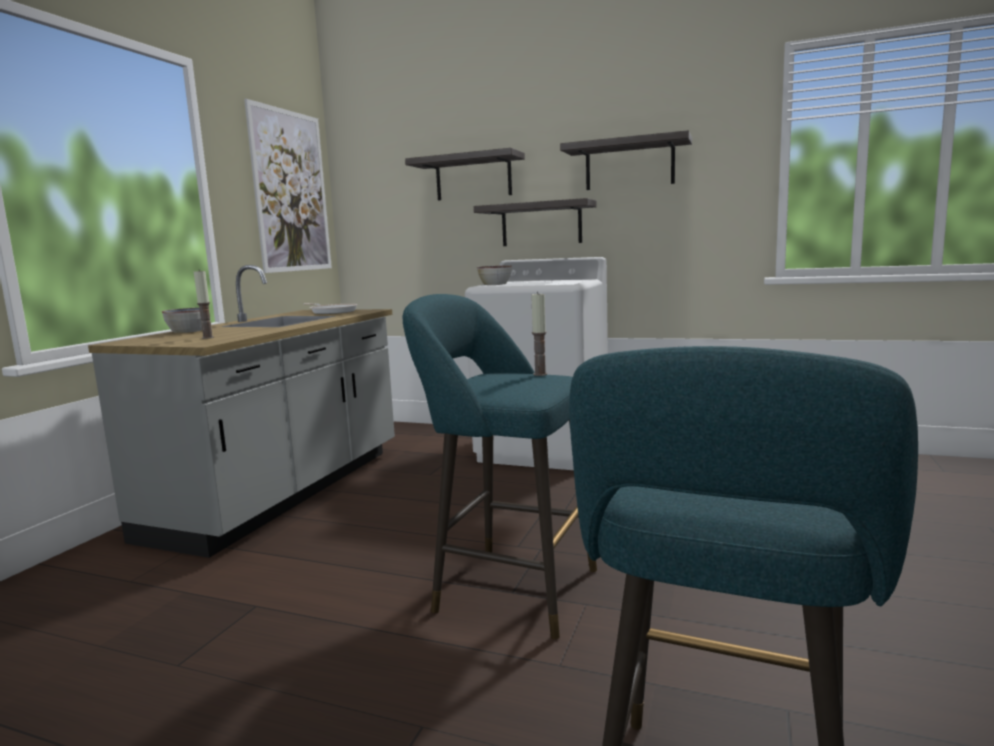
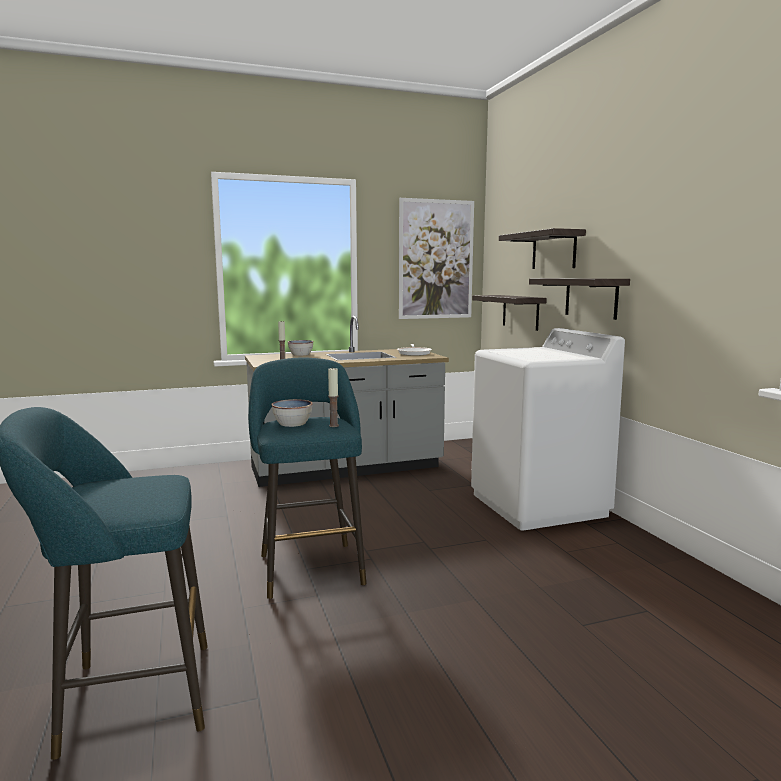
camera: 50 degrees right, 0 degrees up
bowl [477,265,512,285] -> bowl moved to [272,399,313,427]
shelf [560,130,692,190] -> shelf moved to [472,295,547,331]

